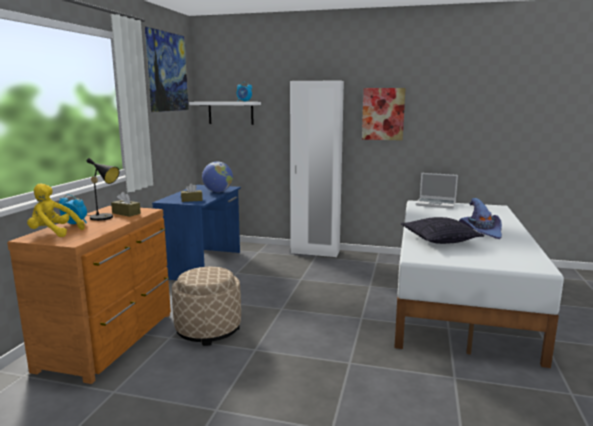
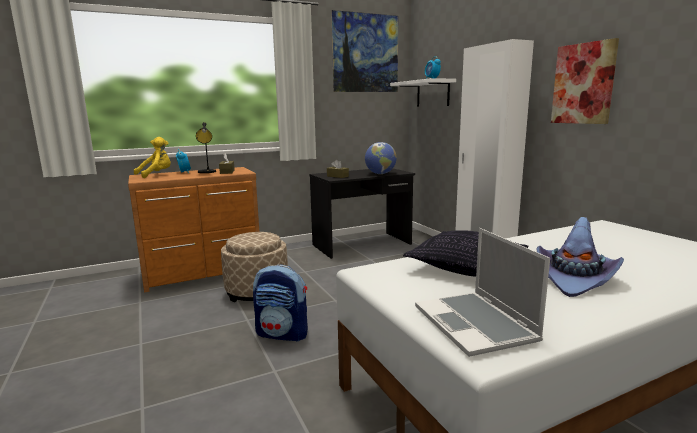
camera: 50 degrees right, 0 degrees up
yellow plush toy [27,183,85,237] -> yellow plush toy turned 75 degrees clockwise [133,137,171,178]
blue desk [152,185,241,280] -> black desk [310,169,415,259]
laptop [416,173,458,209] -> laptop moved to [415,228,550,357]
none -> backpack [253,264,308,342]

